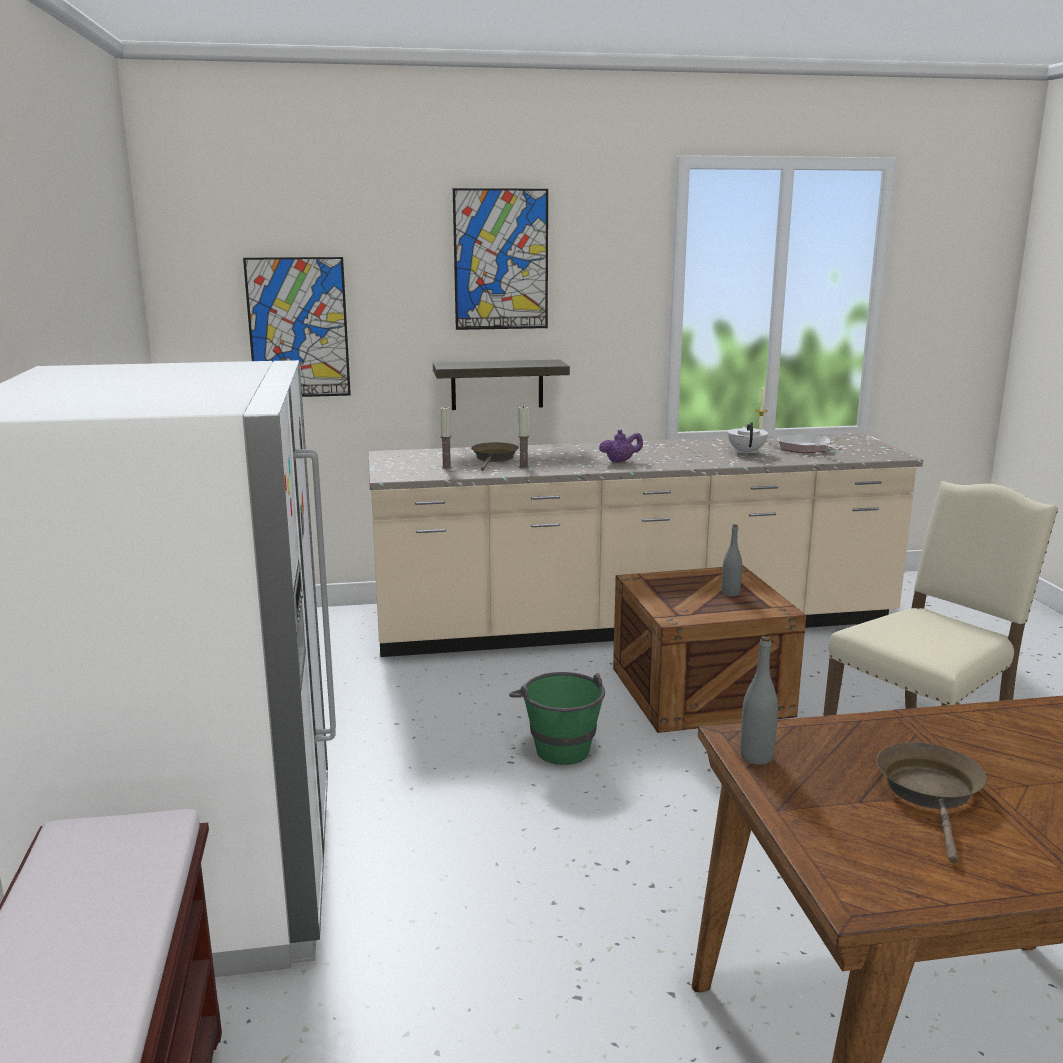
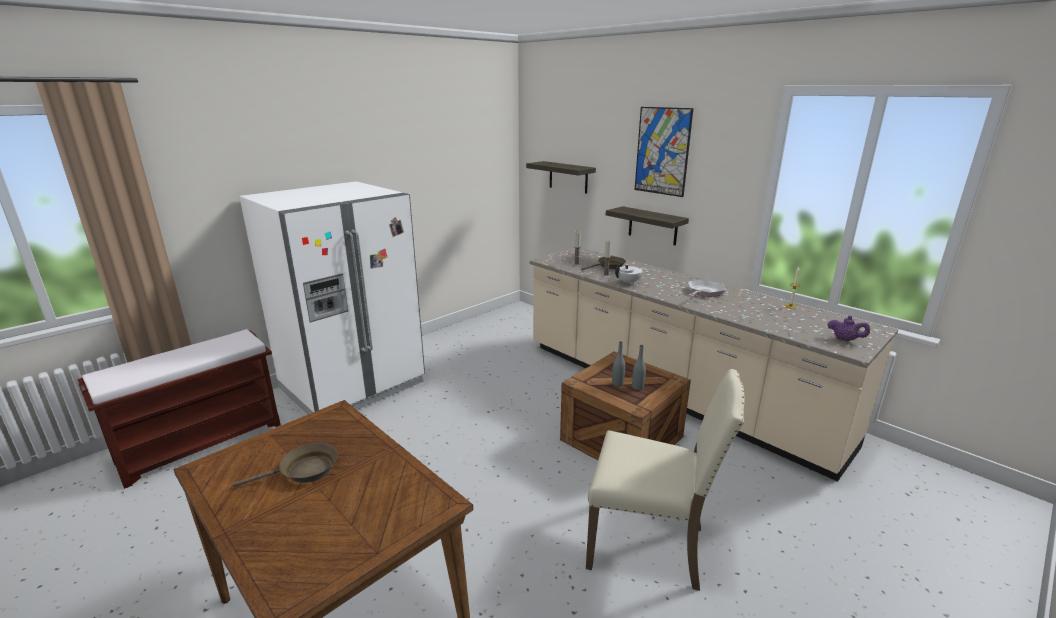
camera: 55 degrees right, 5 degrees up
picture [243,257,351,397] -> shelf [526,161,596,194]
green bucket [509,672,605,765] -> none
purple teapot [599,429,643,462] -> purple teapot moved to [828,316,870,341]
white teapot [728,422,768,455] -> white teapot moved to [615,263,645,285]
grey bottle [740,636,778,765] -> grey bottle moved to [612,341,625,386]
frying pan [777,433,843,453] -> frying pan moved to [688,279,726,297]

